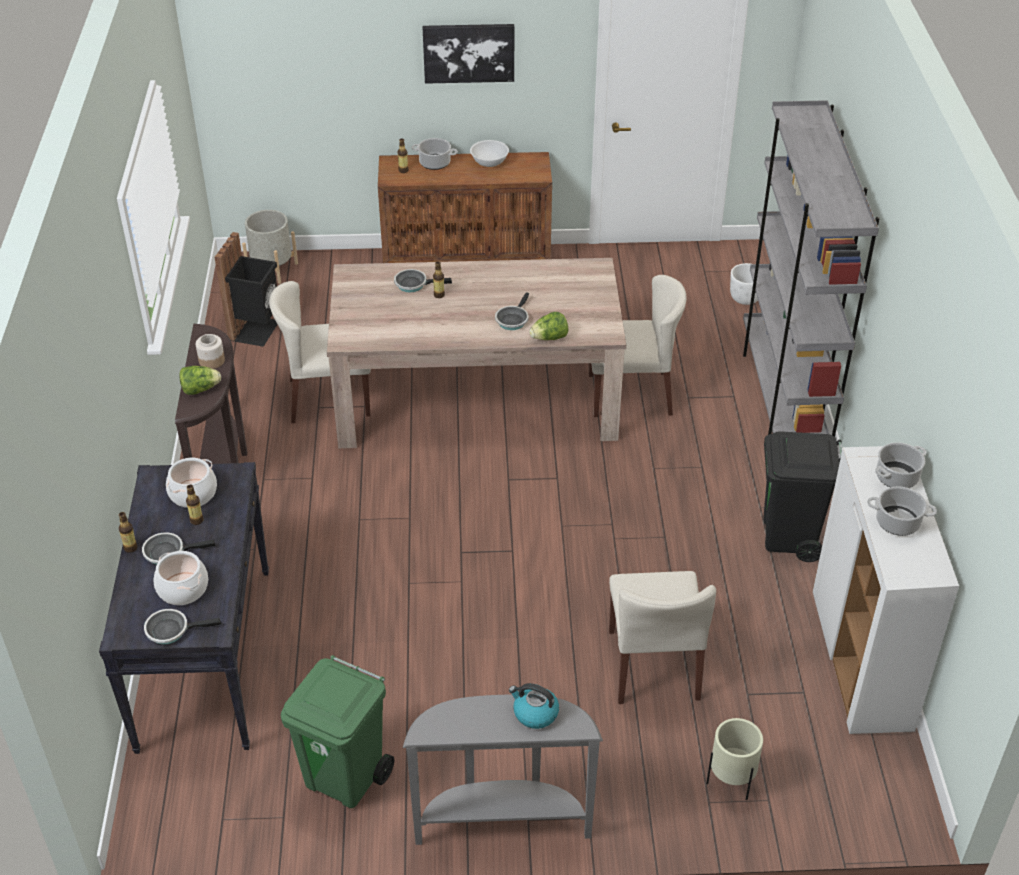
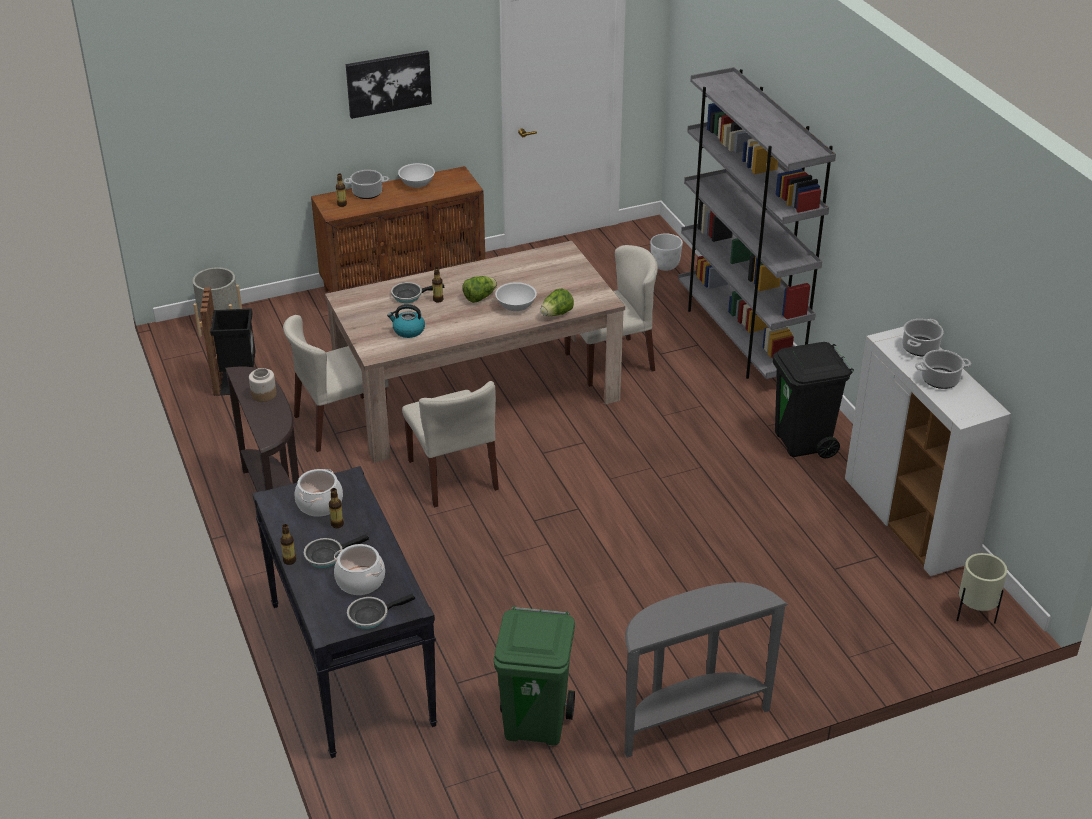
camera: 20 degrees left, 5 degrees down
lettuce [179,366,221,395] -> lettuce moved to [462,276,497,303]
frying pan [495,292,529,330] -> white bowl [495,282,537,311]
kettle [509,683,559,729] -> kettle moved to [387,304,425,338]
beige chair [609,571,716,704] -> beige chair moved to [402,381,499,507]
beige planter [706,718,763,800] -> beige planter moved to [956,553,1007,624]

